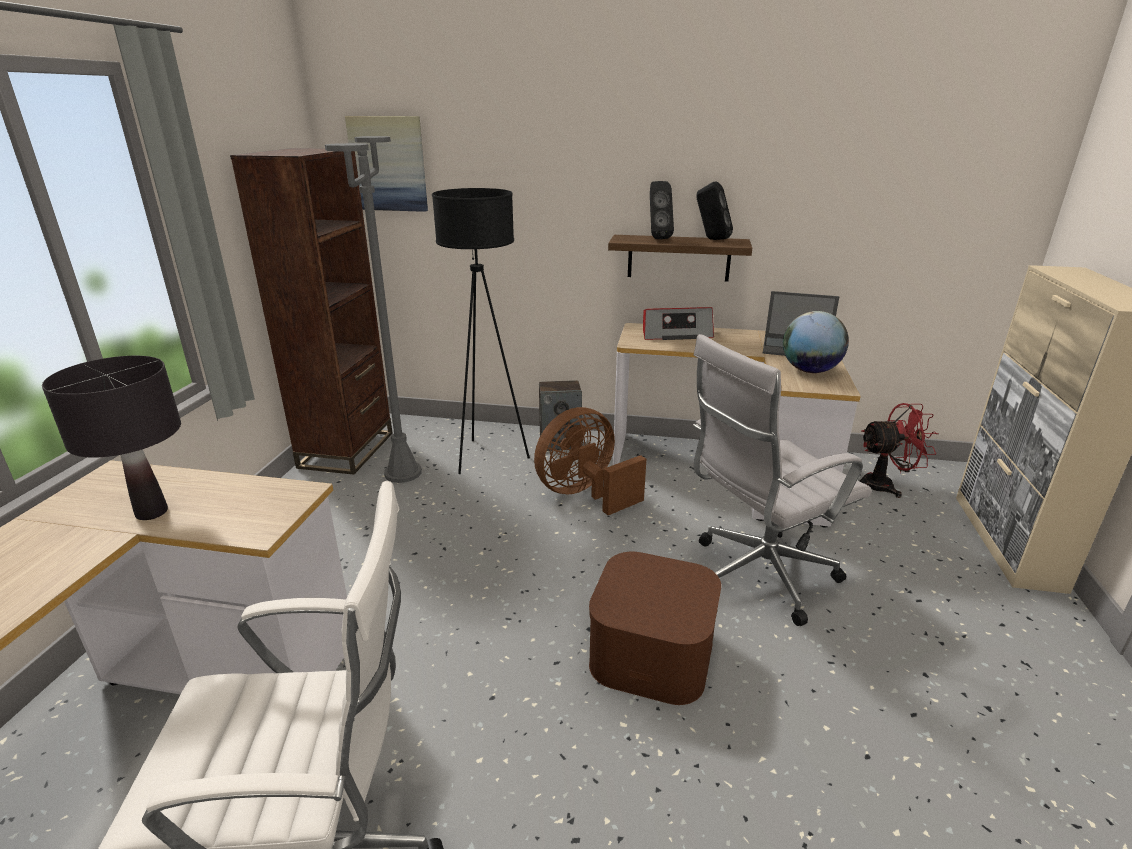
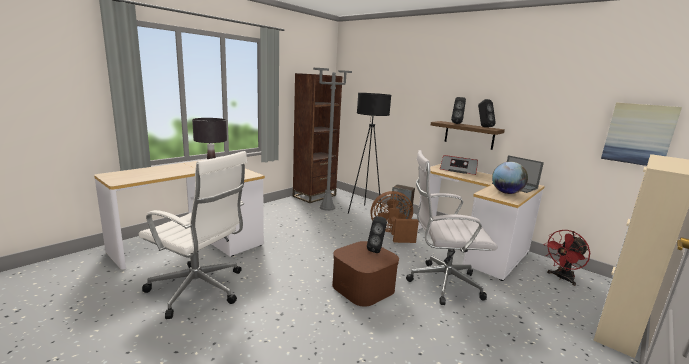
camera: 30 degrees right, 10 degrees down
picture [345,116,428,212] -> picture moved to [601,102,682,166]
red fan [859,403,939,498] -> red fan turned 120 degrees clockwise [543,230,590,286]
none -> black speaker [367,216,387,253]

